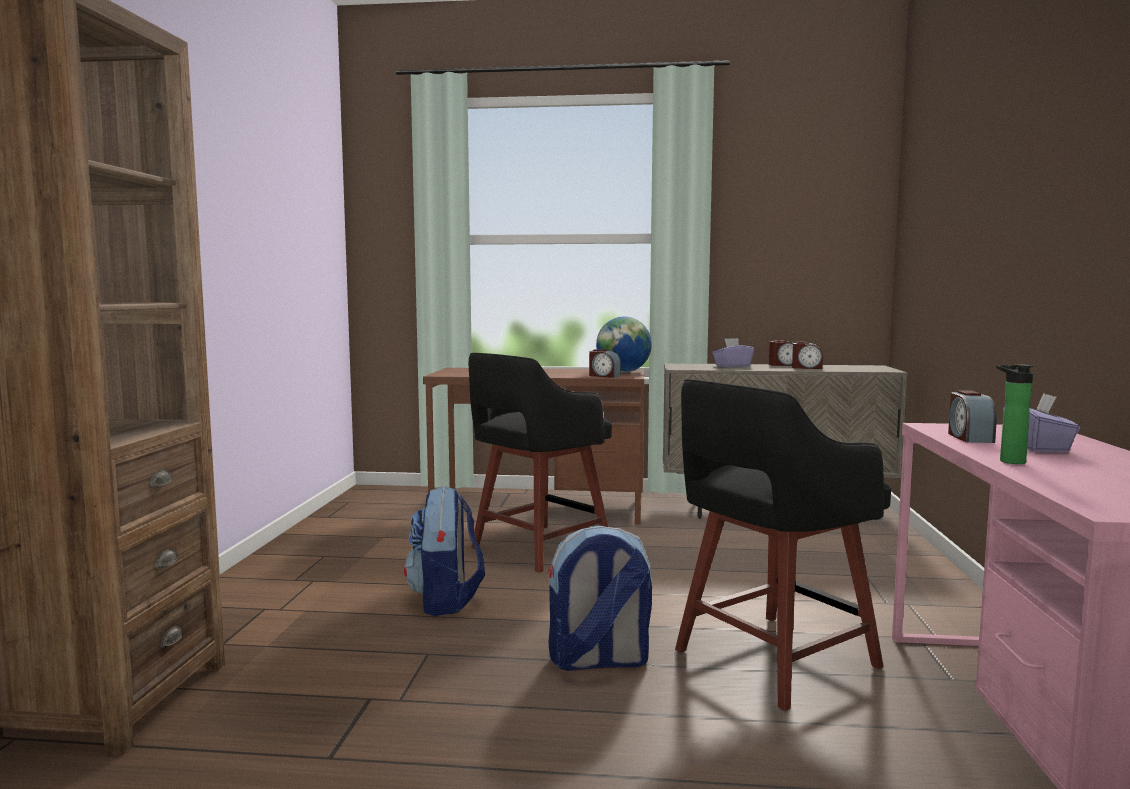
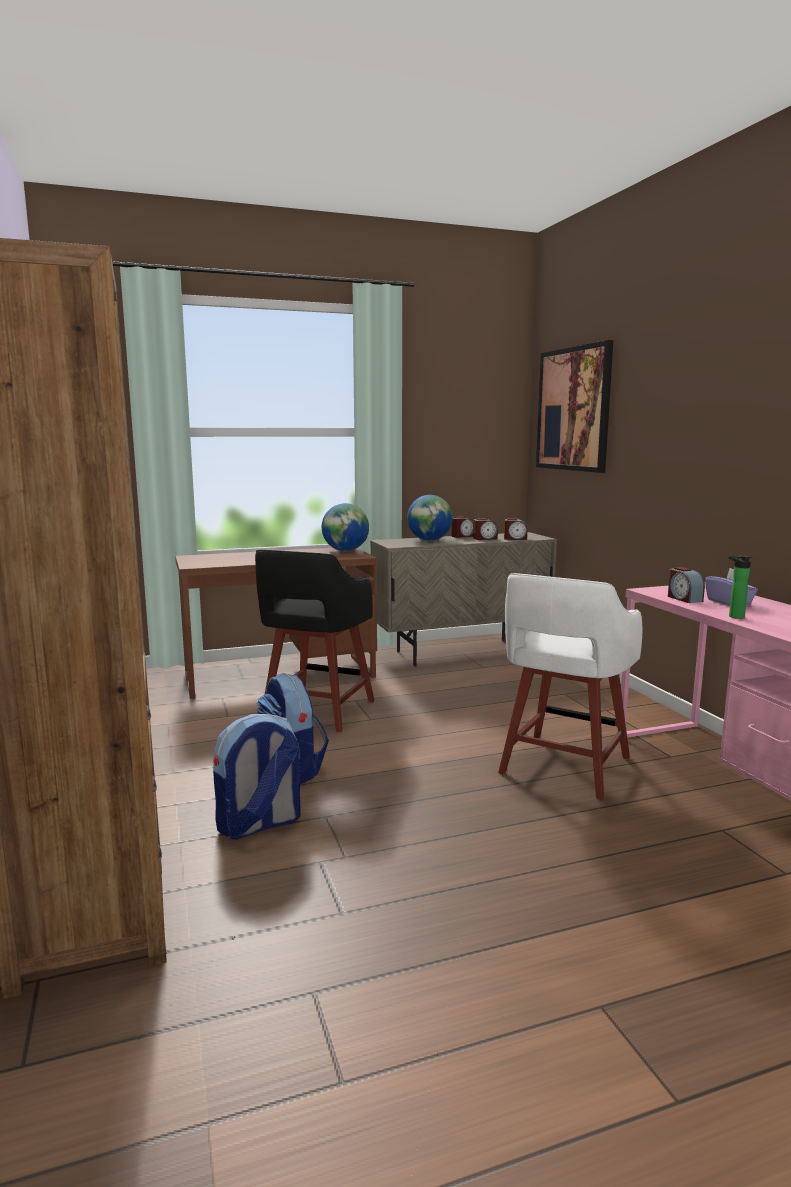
camera: 25 degrees left, 5 degrees up
backpack [547,525,652,671] -> backpack moved to [213,714,302,840]
alarm clock [589,349,621,378] -> alarm clock moved to [504,518,527,540]
black stool [675,379,891,711] -> white stool [498,573,642,799]
purple tissue box [713,338,754,368] -> globe [407,495,453,541]
none -> picture [536,340,613,473]

